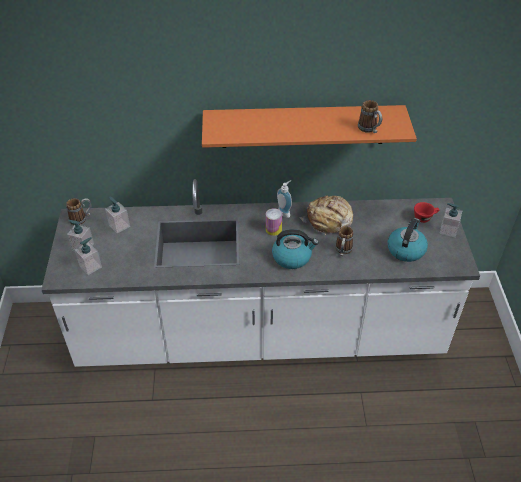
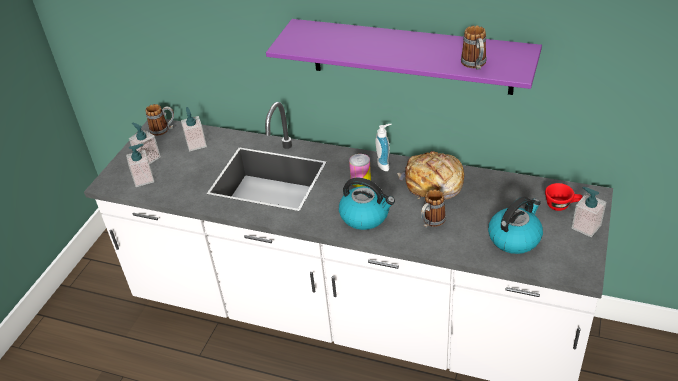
camera: 25 degrees right, 5 degrees down
orange shelf [202,105,417,148] -> purple shelf [266,19,542,95]

